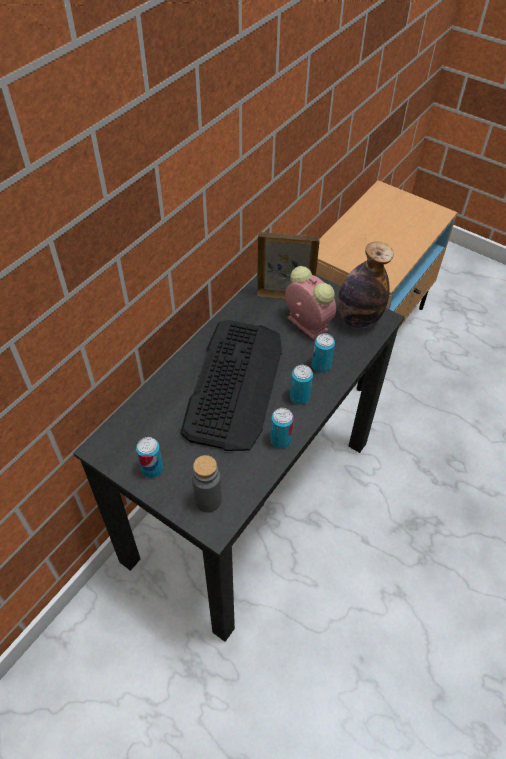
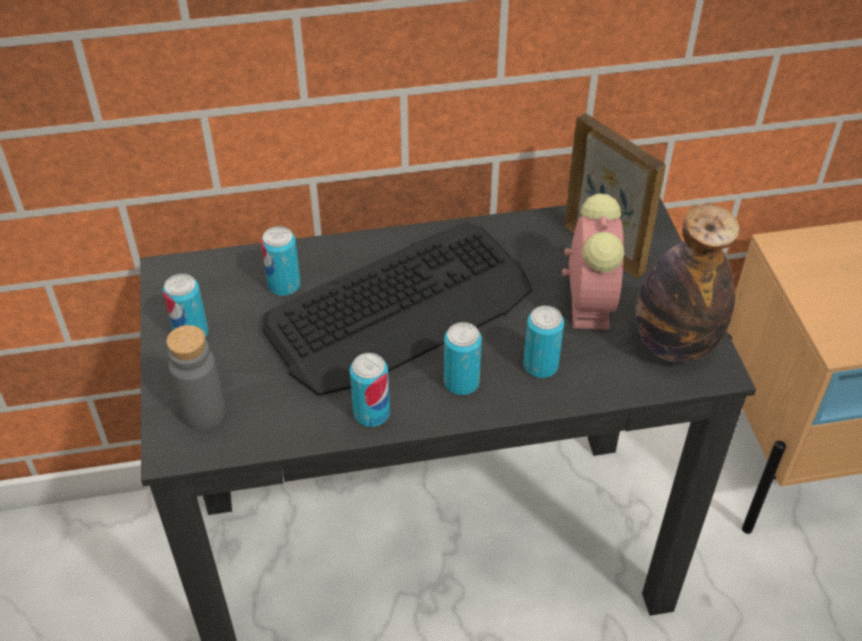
camera: 45 degrees right, 5 degrees down
none -> can [261,226,301,296]

